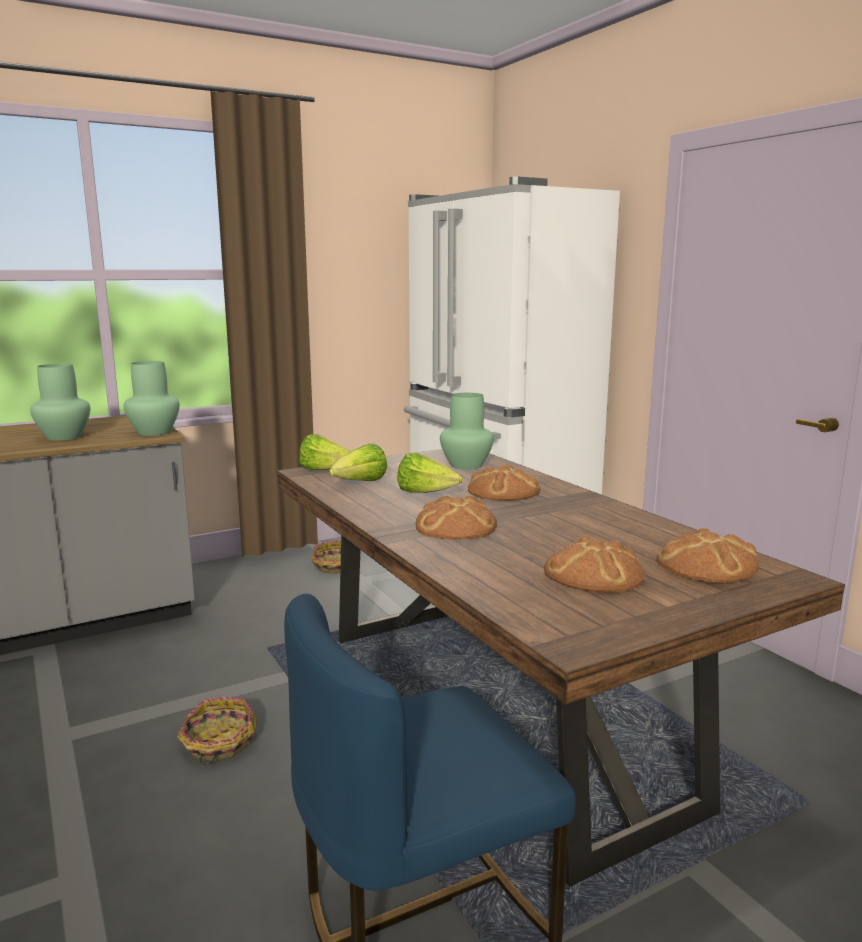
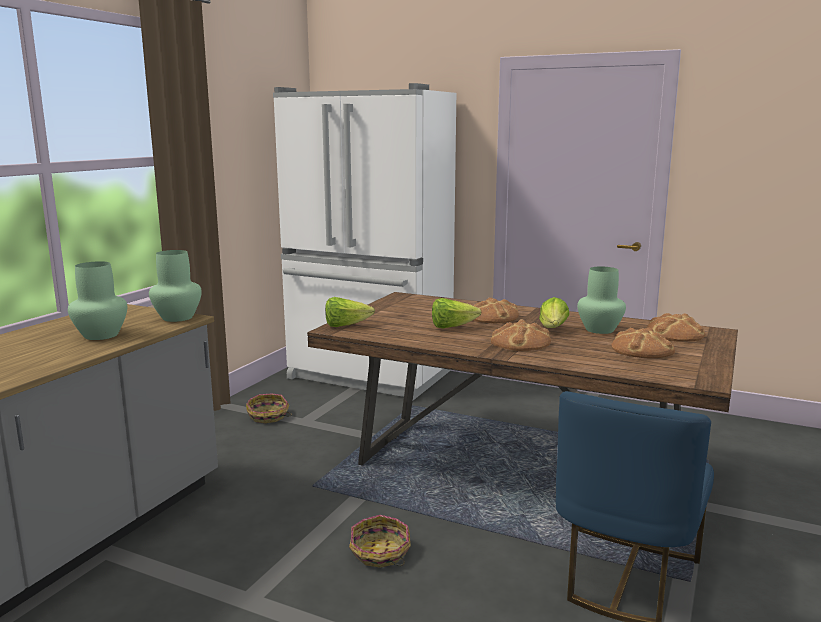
camera: 35 degrees left, 0 degrees up
lettuce [329,443,387,481] -> lettuce moved to [539,297,570,328]
green vase [440,393,494,470] -> green vase moved to [577,267,626,334]

